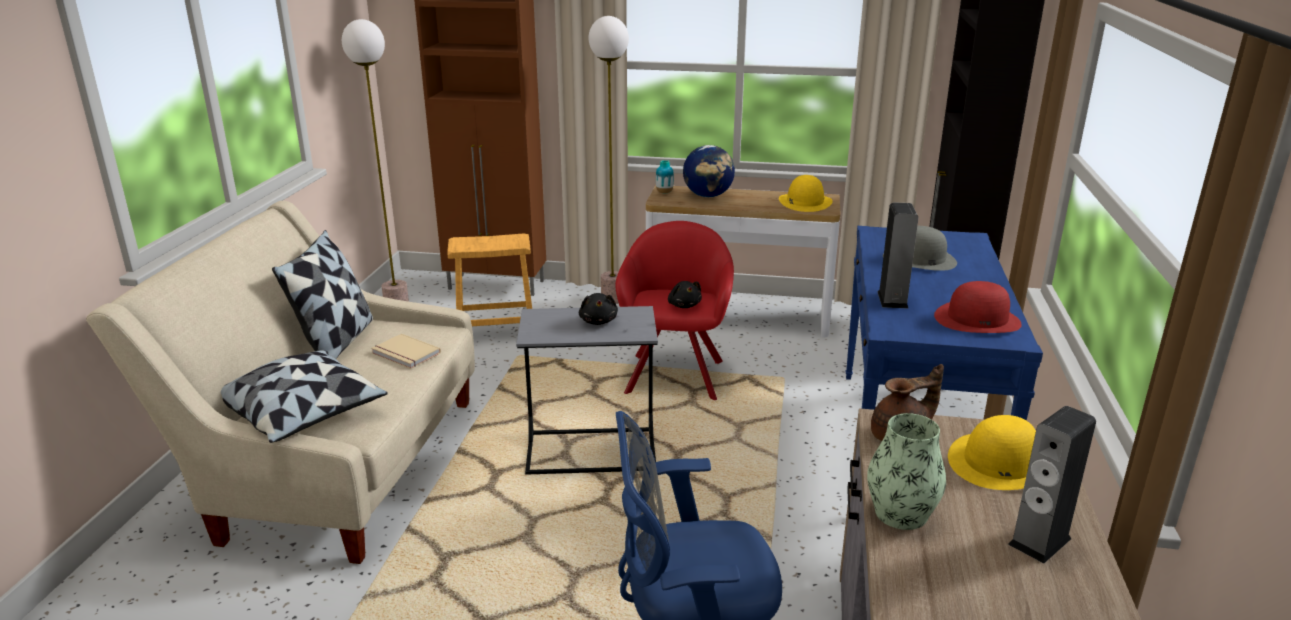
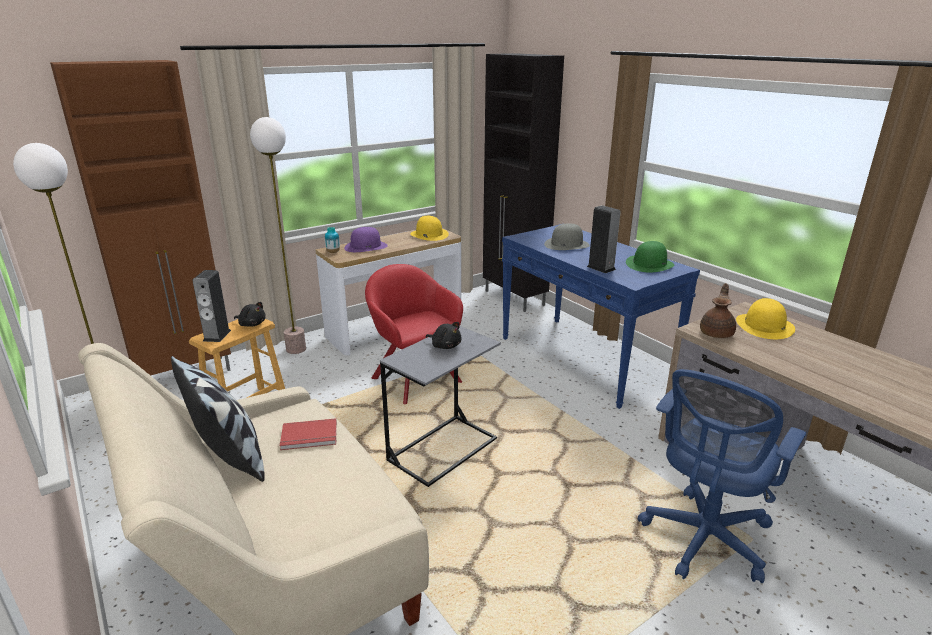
camera: 45 degrees left, 0 degrees up
pillow [221,350,388,443] -> none
beige book [371,334,441,369] -> red book [280,418,337,450]
black plush toy [668,281,702,308] -> black plush toy moved to [234,302,266,327]
globe [683,145,735,197] -> purple hat [344,227,387,252]
vase [867,413,946,530] -> none
red hat [934,281,1022,333] -> green hat [626,241,674,273]
speaker [1008,406,1096,563] -> speaker moved to [192,270,231,342]

